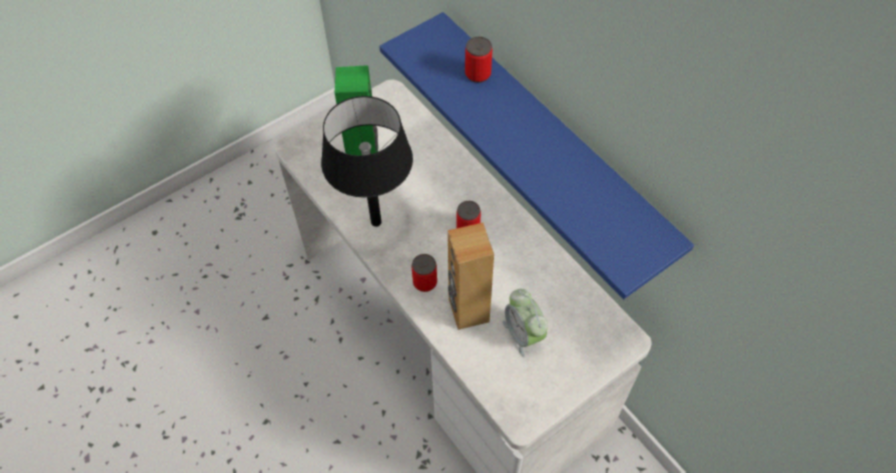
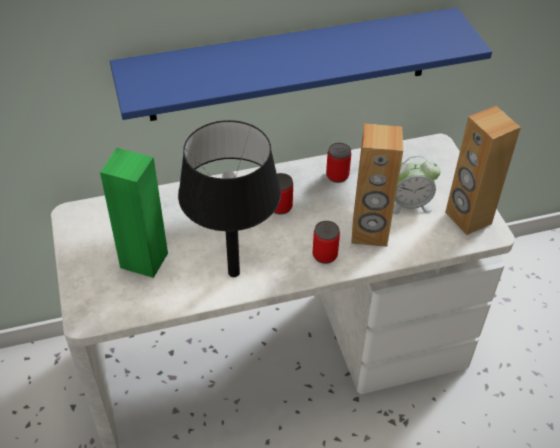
camera: 70 degrees left, 10 degrees down
can [465,37,492,83] -> can moved to [326,143,351,183]
none -> brown speaker [445,106,521,235]

